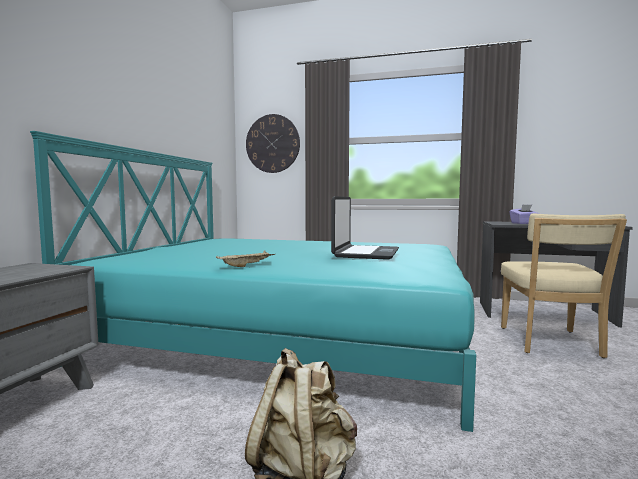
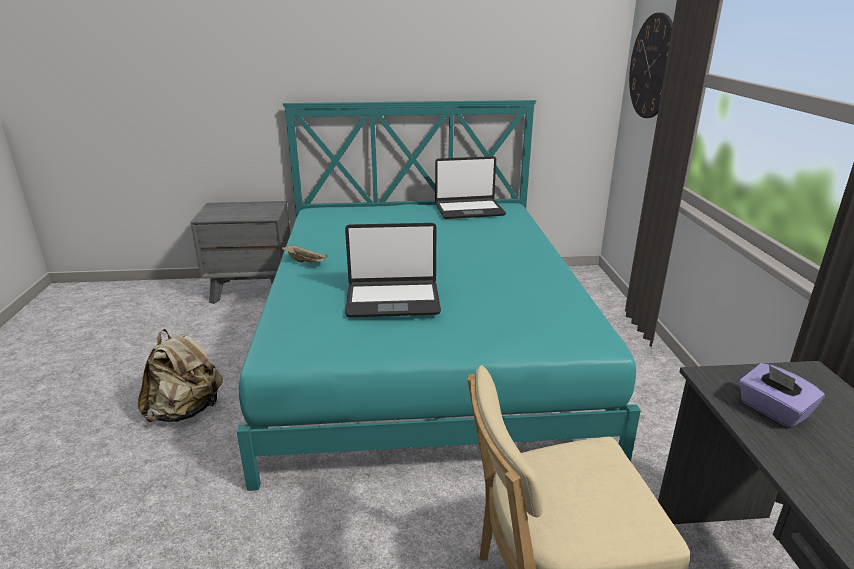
camera: 70 degrees right, 20 degrees up
none -> laptop [435,156,506,219]

